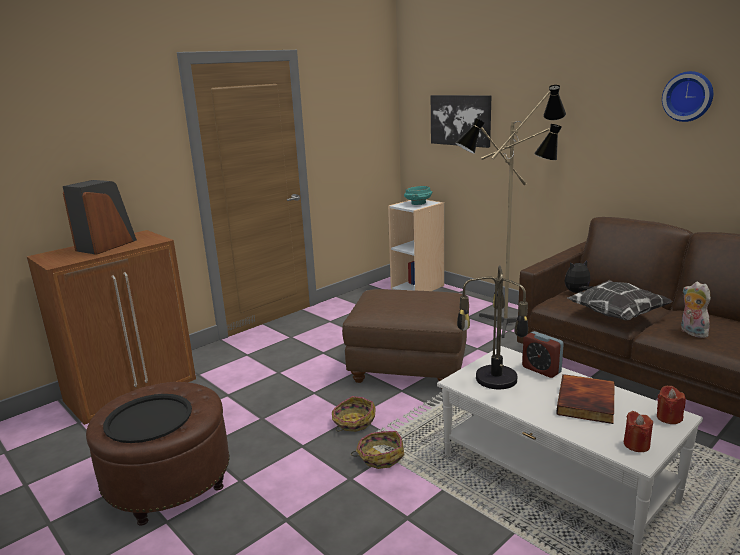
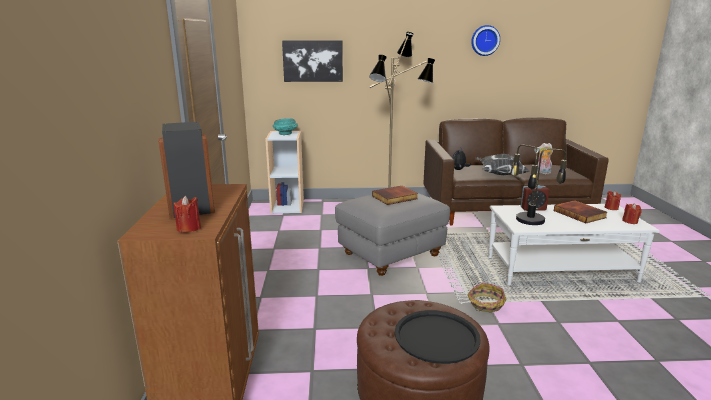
camera: 50 degrees left, 0 degrees up
basket [332,396,376,432] -> none
brown ottoman [342,289,469,389] -> grey ottoman [335,192,450,276]
none -> red candle [174,196,201,233]
none -> book [372,186,418,205]

